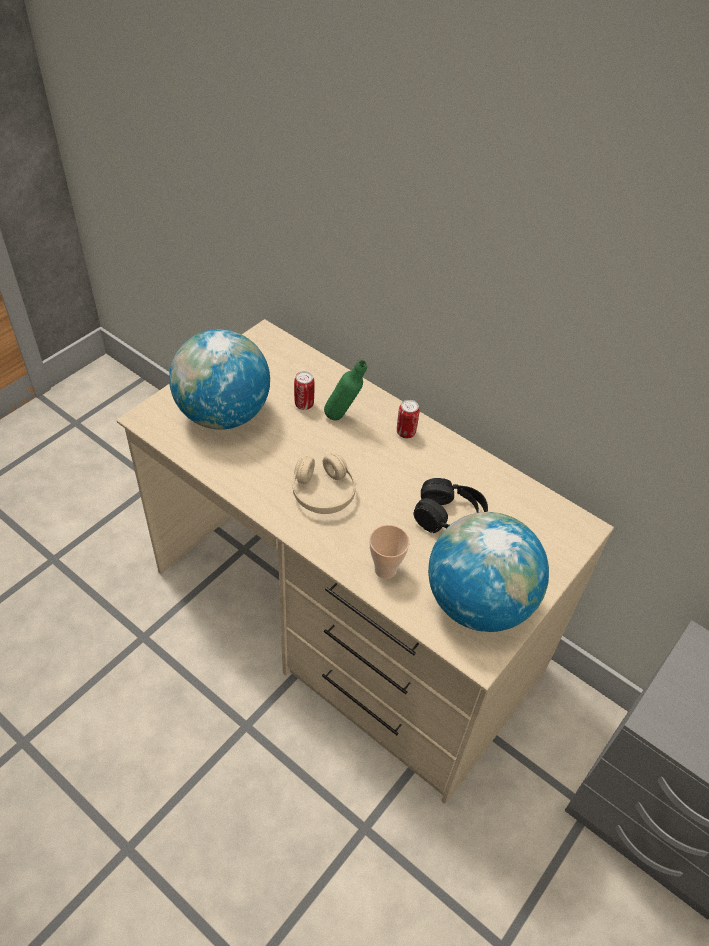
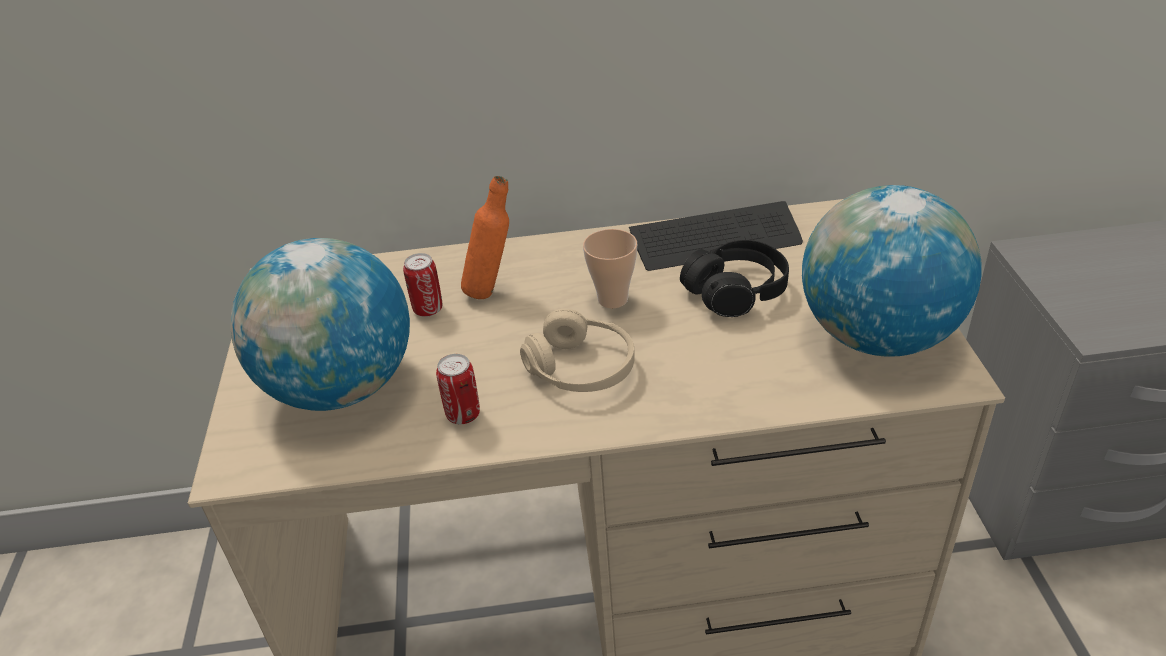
camera: 40 degrees left, 10 degrees down
green bottle [324,360,367,420] -> orange bottle [461,176,509,299]
cup [370,525,410,579] -> cup moved to [583,229,637,308]
can [397,399,420,438] -> can moved to [436,354,480,424]
none -> keyboard [629,201,803,271]

